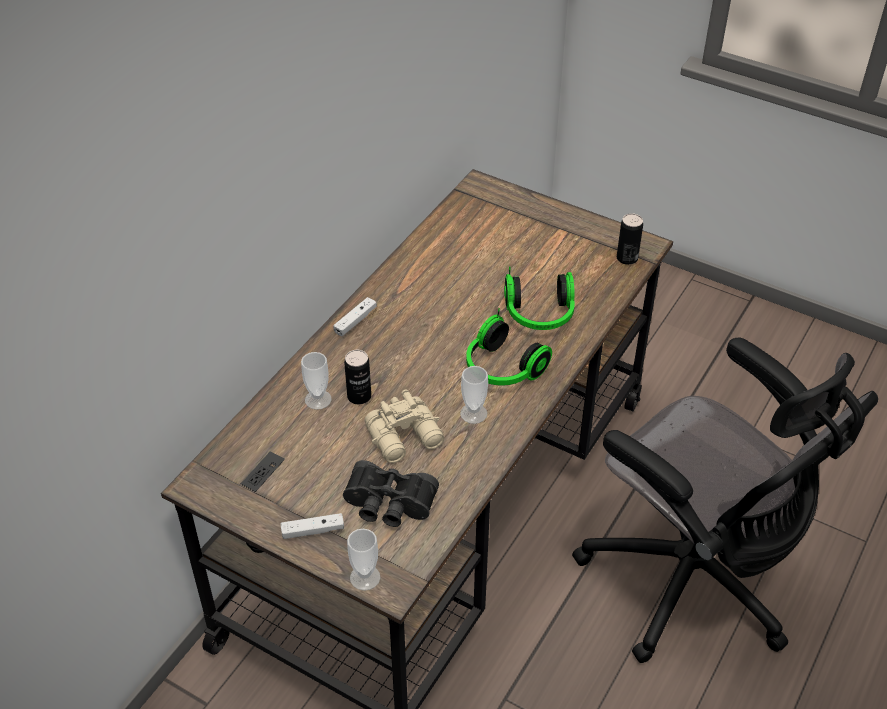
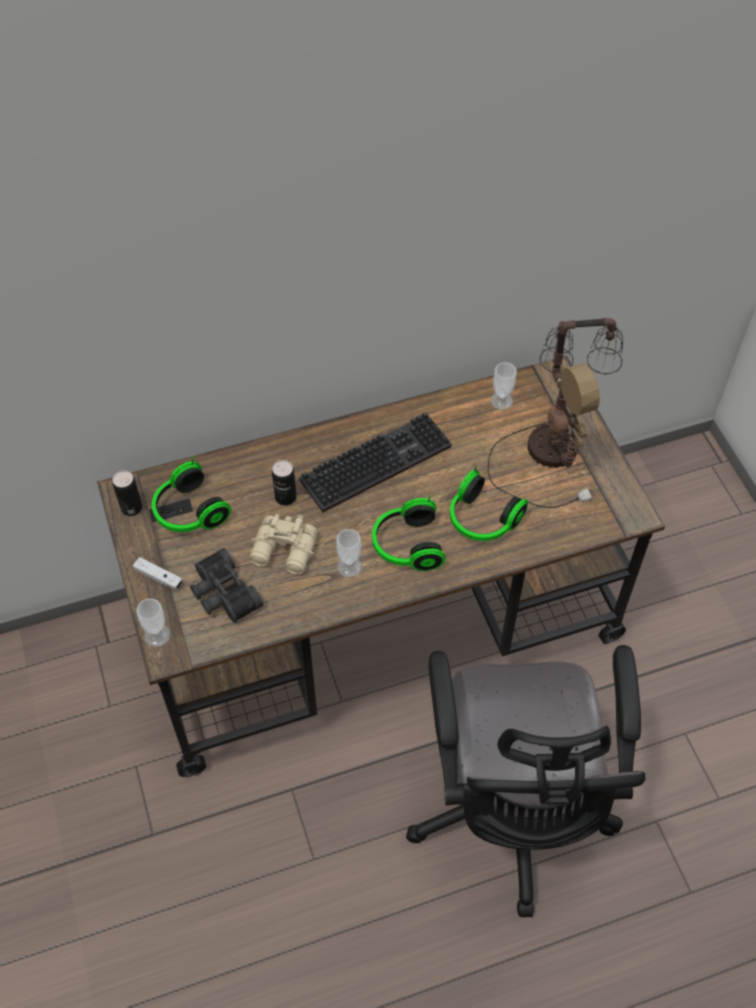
camera: 40 degrees right, 10 degrees up
cup [301,352,332,410] -> cup moved to [490,362,517,410]
white game controller [333,297,377,336] -> none
can [617,213,643,265] -> can moved to [112,470,142,516]
none -> headphones [152,457,231,532]
none -> keyboard [299,412,452,512]
none -> table lamp [488,318,623,508]

